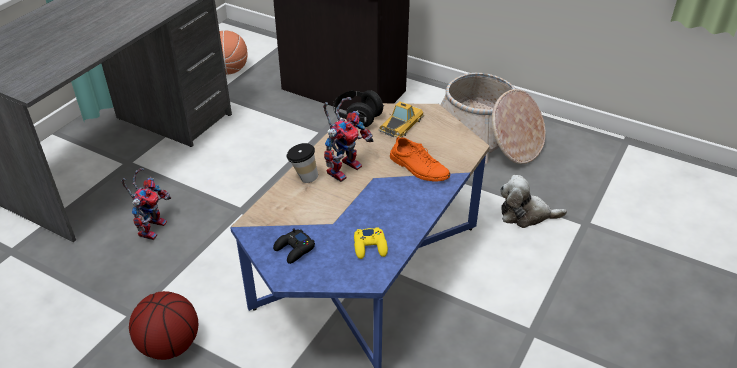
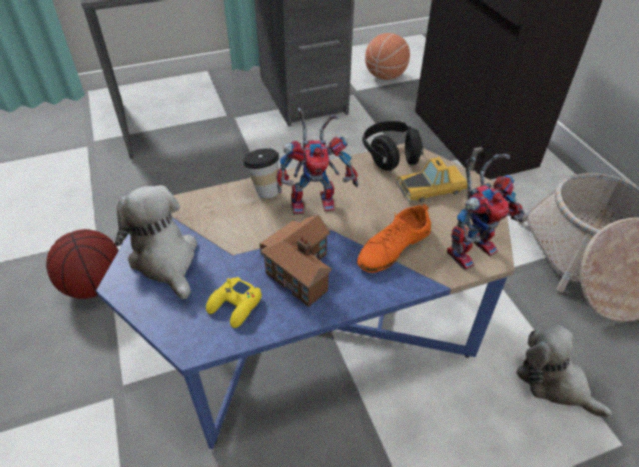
camera: 40 degrees right, 5 degrees up
toy robot [121,168,171,240] -> toy robot moved to [447,154,525,270]
black game controller [273,228,315,264] -> plush toy [115,185,197,299]
orange shoe [390,136,450,182] -> orange shoe turned 60 degrees clockwise [357,204,431,273]
none -> toy house [260,215,332,307]

